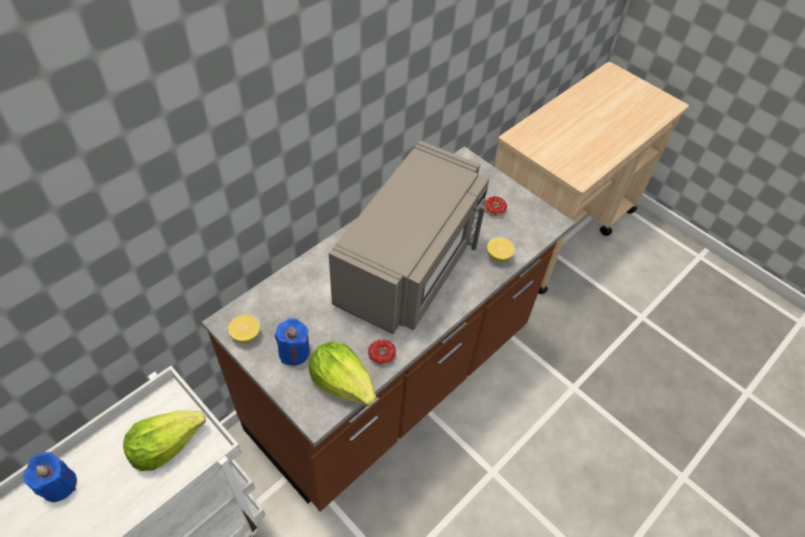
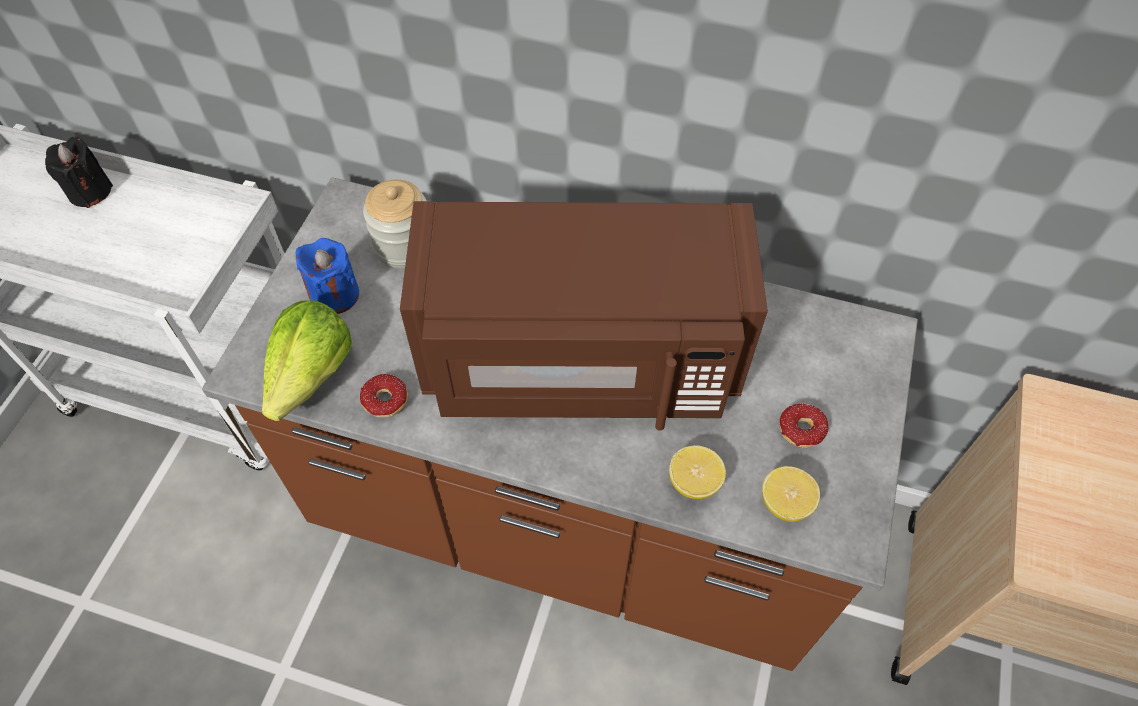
camera: 65 degrees right, 5 degrees up
blue candle [23,452,77,502] -> black candle [45,137,113,208]
lettuce [123,411,206,471] -> none
lemon [228,314,260,343] -> lemon moved to [762,466,820,522]
grey microwave [329,141,489,334] -> brown microwave [400,201,768,431]
none -> jar [363,180,427,268]

